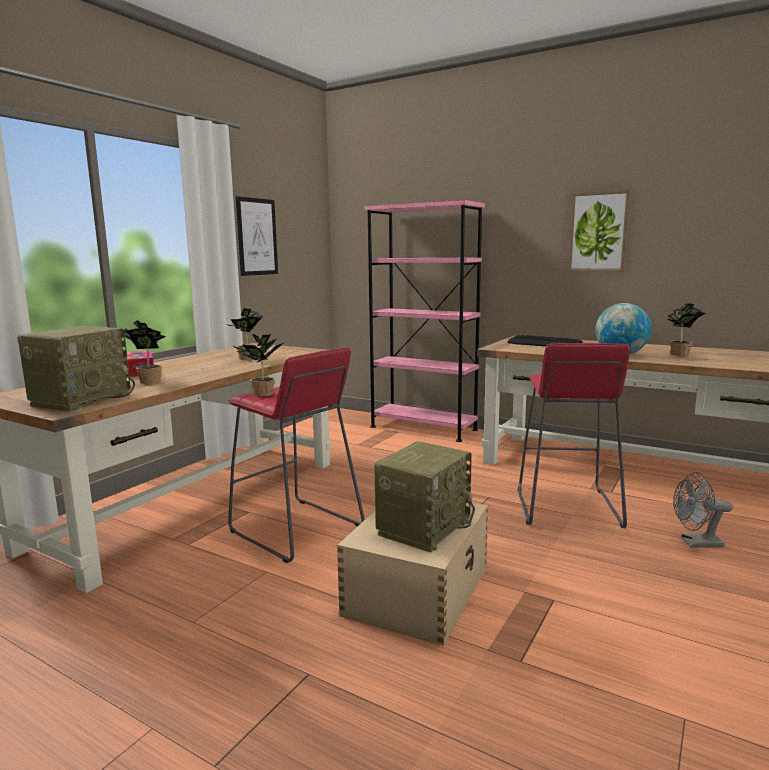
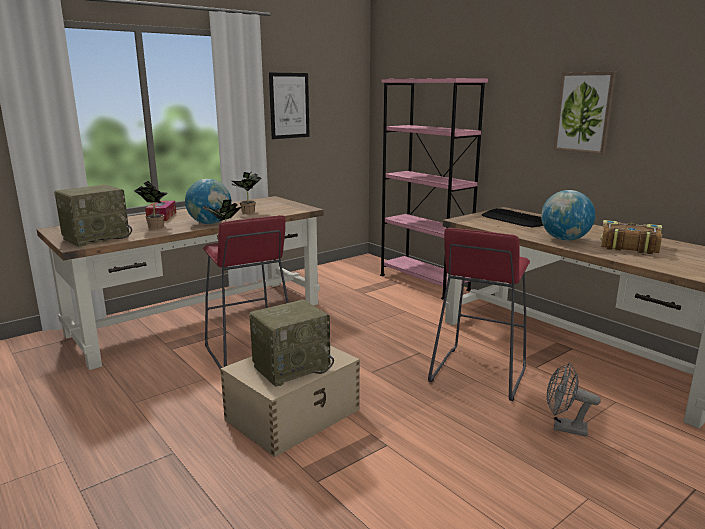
camera: 20 degrees right, 5 degrees up
potted plant [667,303,706,356] -> book [601,220,662,254]
none -> globe [185,179,231,224]

